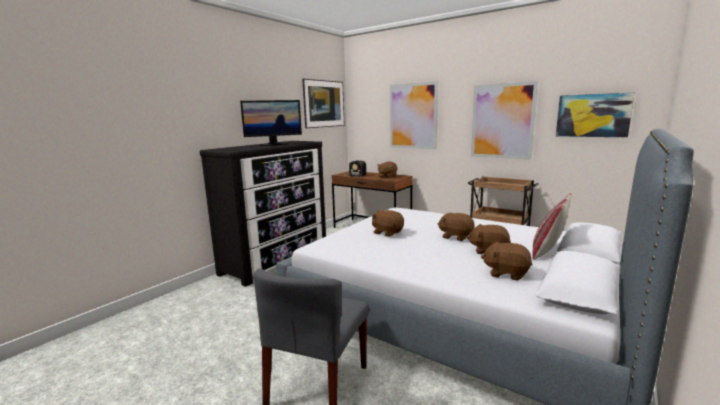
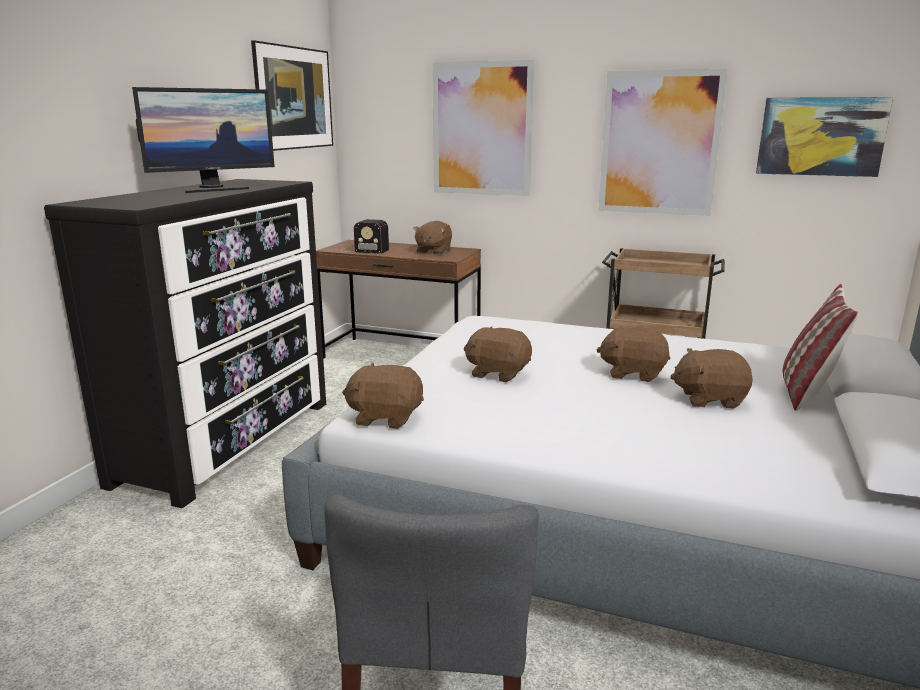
camera: 15 degrees left, 5 degrees up
brown plush toy [481,241,533,281] -> brown plush toy moved to [342,363,424,429]

